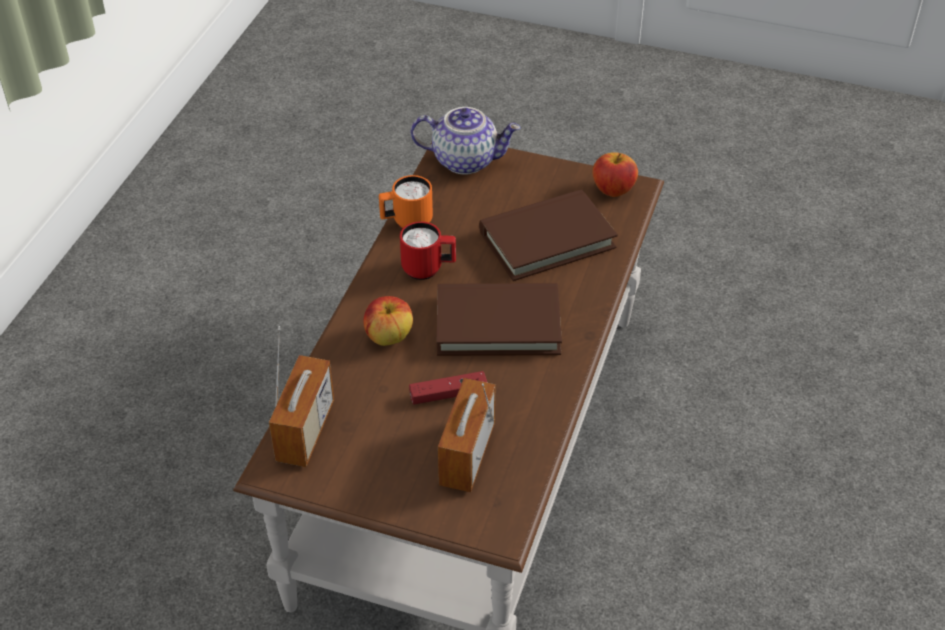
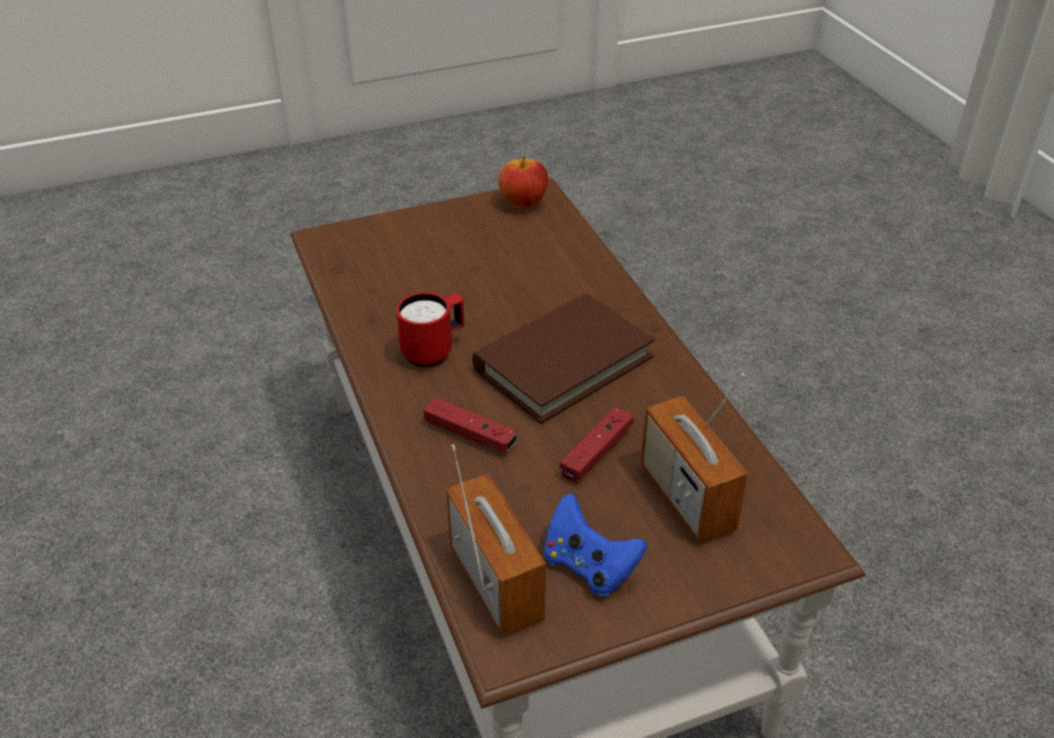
camera: 40 degrees left, 5 degrees down
apple [364,296,413,346] -> red game controller [424,398,517,453]
orange mug [379,175,433,229] -> none
teapot [411,107,521,175] -> none
brown book [479,189,618,281] -> none
none -> blue game controller [544,494,647,596]

